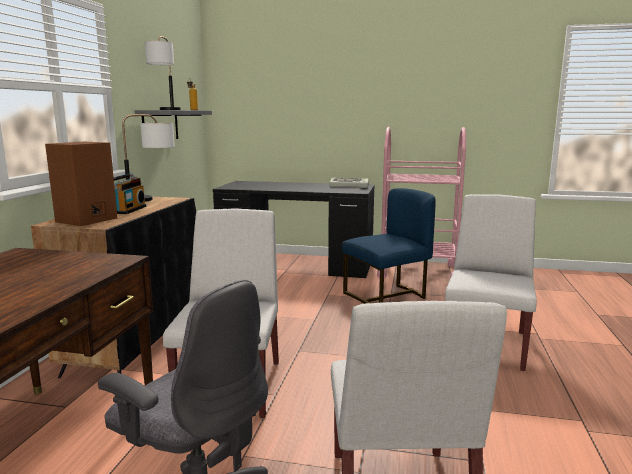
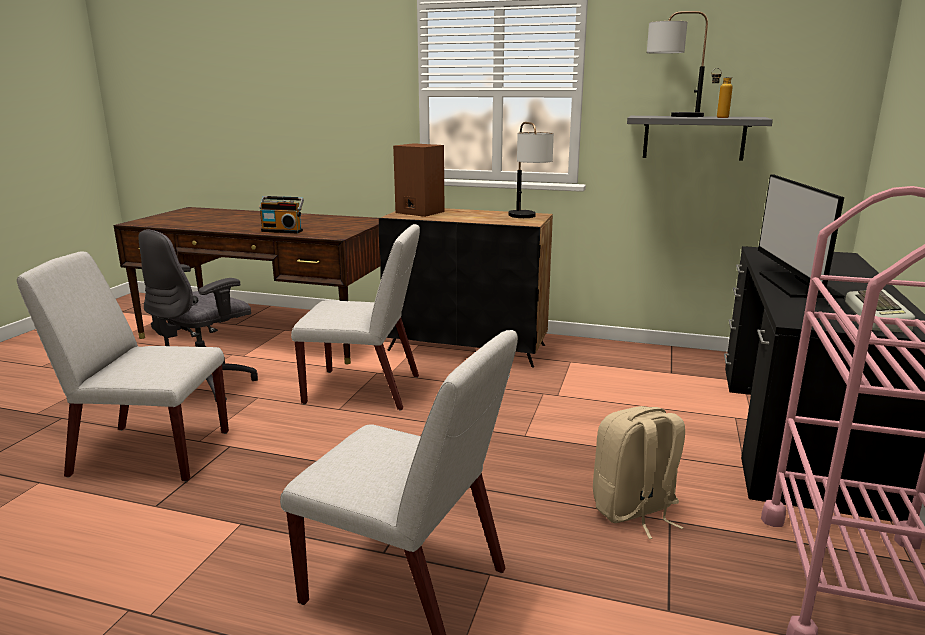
camera: 95 degrees right, 5 degrees up
radio [114,173,146,214] -> radio moved to [259,196,304,234]
blue chair [342,188,436,304] -> beige backpack [593,406,685,539]
none -> monitor [758,174,844,298]

